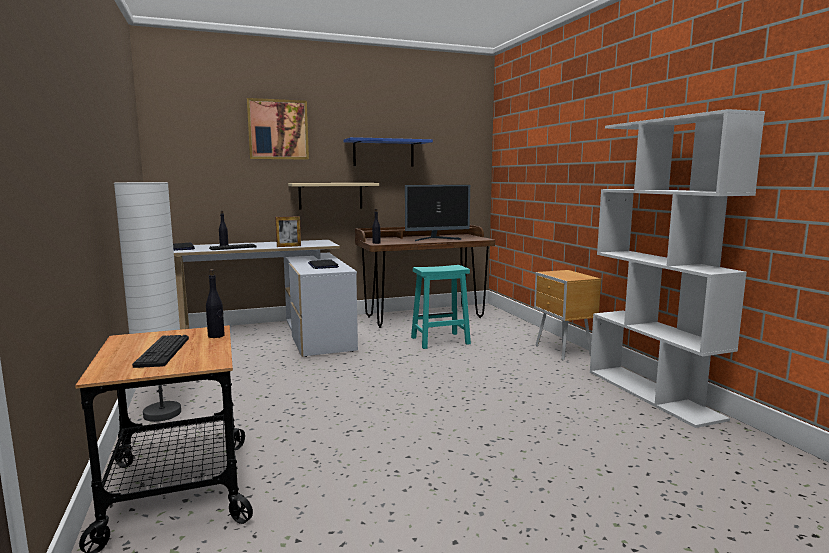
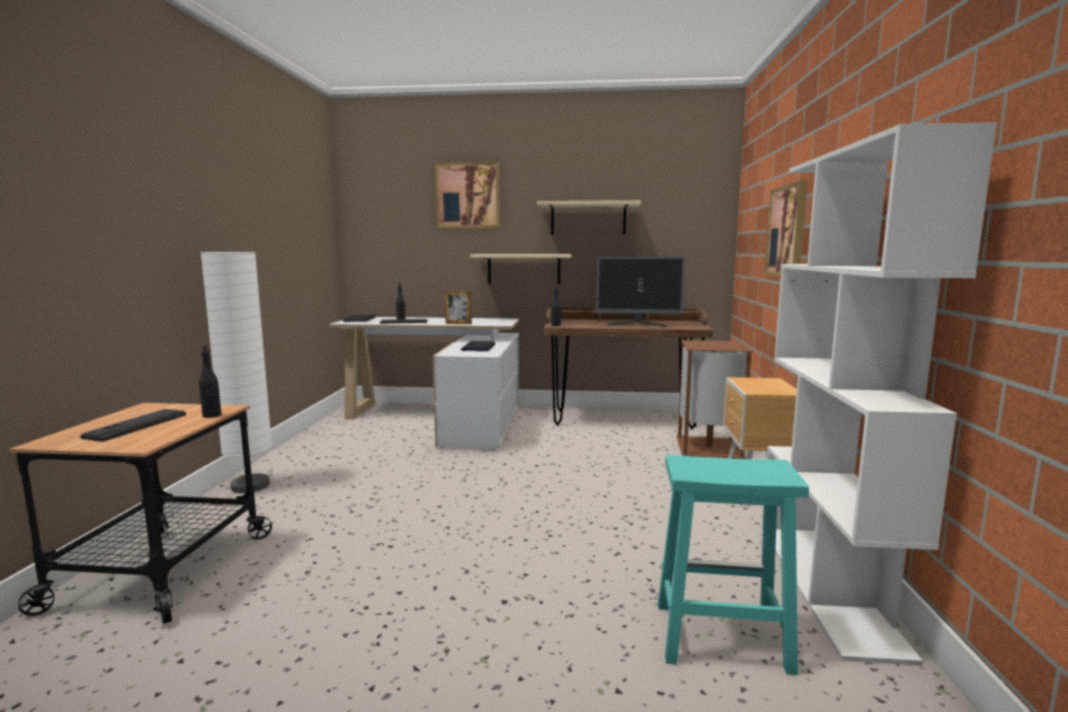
camera: 25 degrees right, 0 degrees up
blue shelf [343,137,433,167] -> beige shelf [537,200,641,235]
turquoise stool [411,265,471,349] -> turquoise stool moved to [658,455,809,675]
none -> brown trash can [676,340,754,459]
none -> picture [764,181,807,276]

